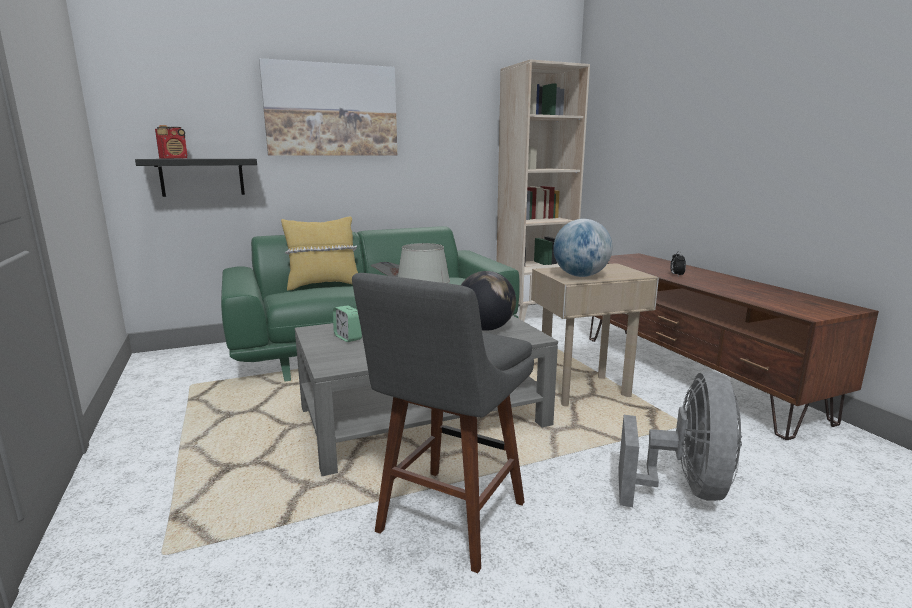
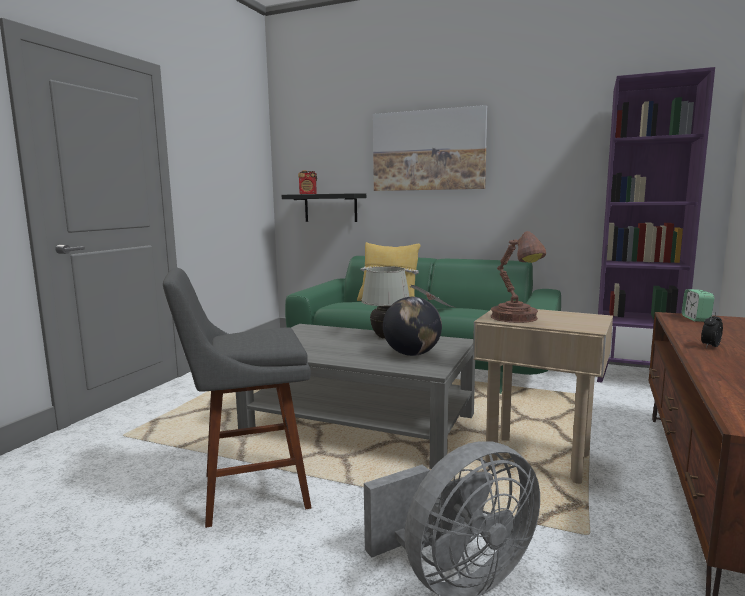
camera: 45 degrees right, 5 degrees down
alarm clock [333,305,362,342] -> alarm clock moved to [682,289,714,322]
beige bookcase [497,59,590,321] -> purple bookcase [597,67,715,383]
globe [553,219,612,277] -> brown table lamp [491,231,546,323]

